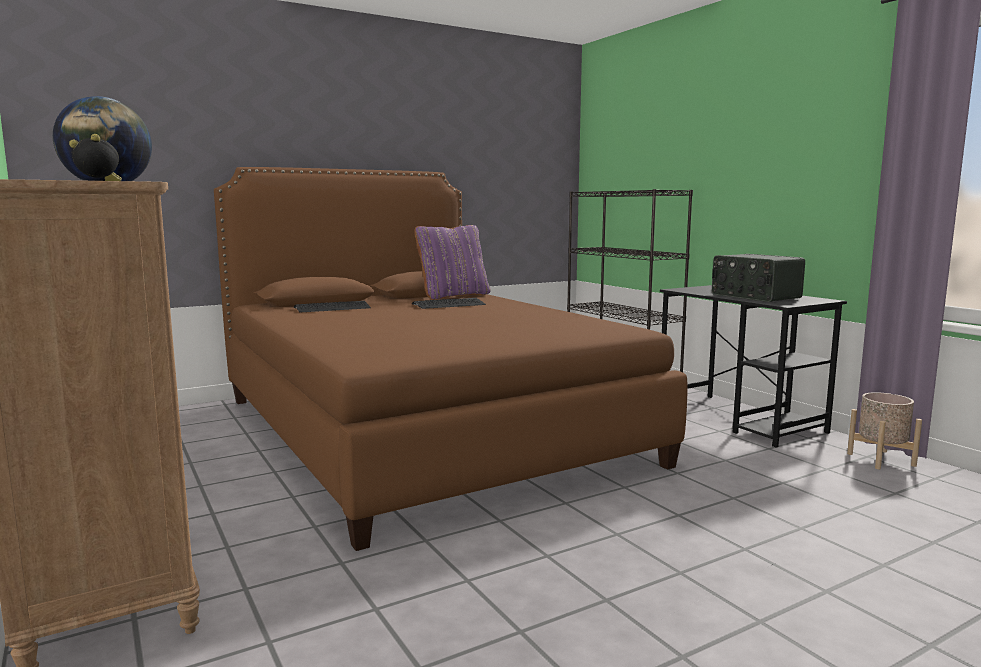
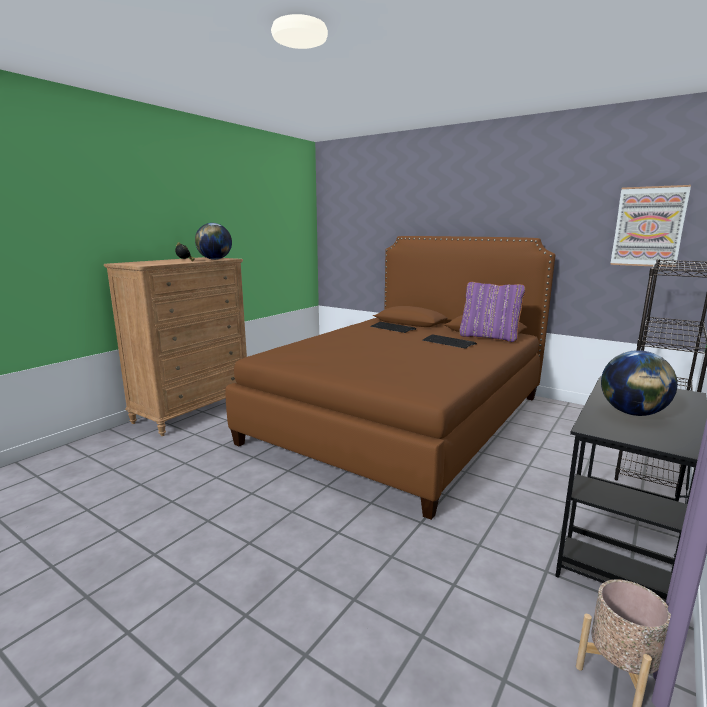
camera: 65 degrees right, 5 degrees up
radio [712,254,805,302] -> globe [601,350,678,416]
none -> picture [610,185,691,267]

